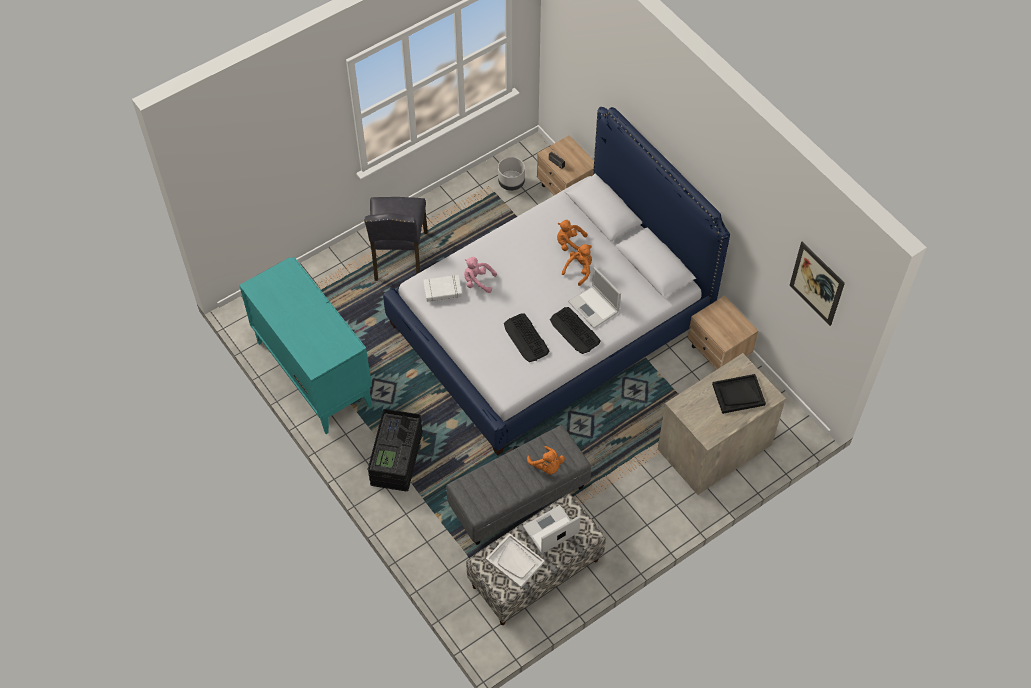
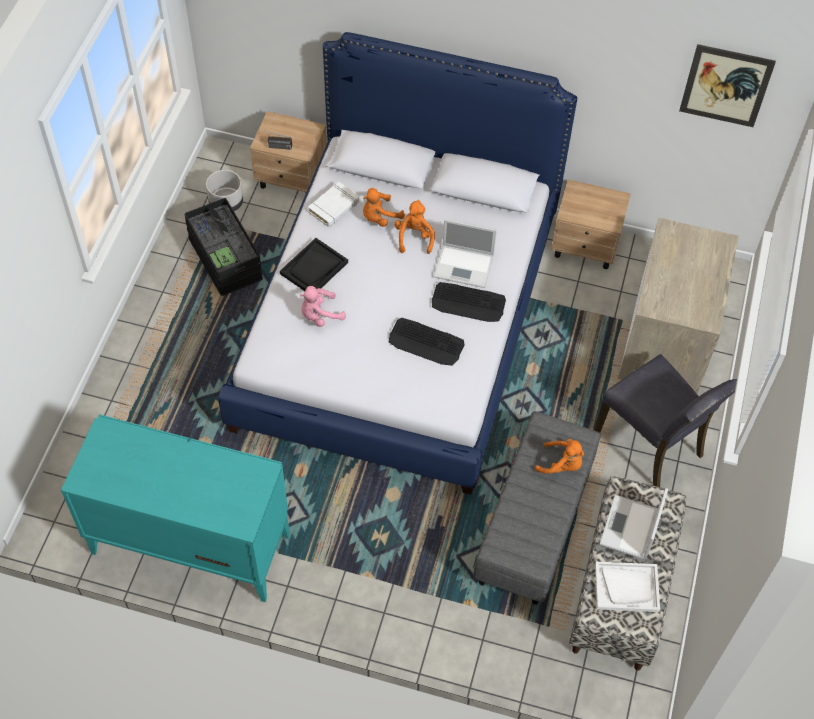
camera: 40 degrees left, 0 degrees up
grey chair [364,197,428,281] -> grey chair moved to [594,354,737,487]
black storage box [368,409,423,491] -> black storage box moved to [185,198,263,296]
white book [423,275,462,302] -> white book moved to [308,182,359,227]
black tray [712,374,766,414] -> black tray moved to [280,238,348,291]

